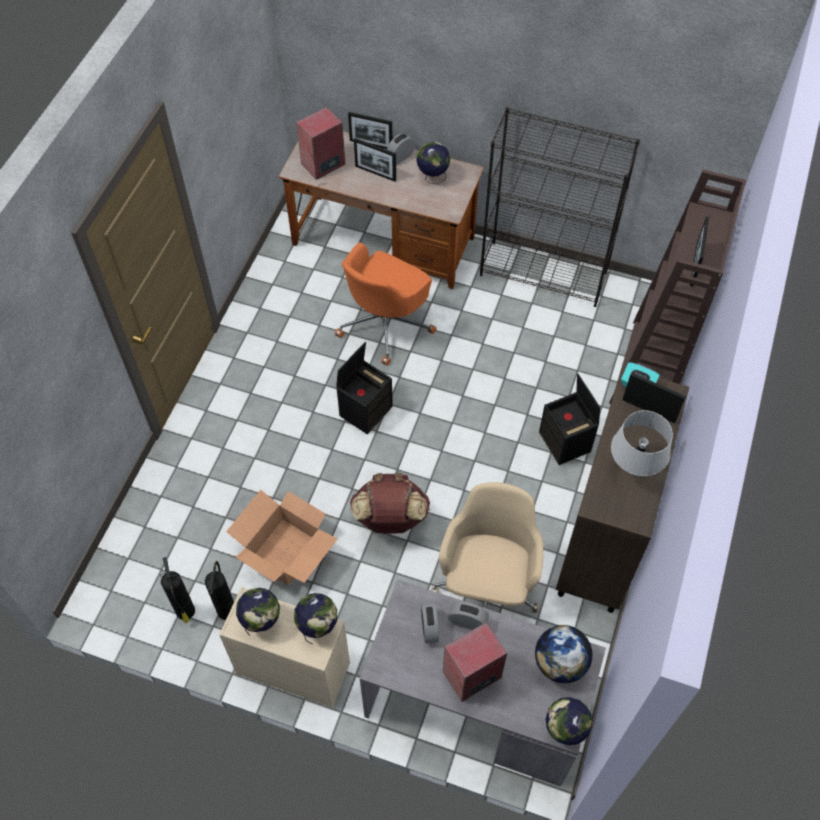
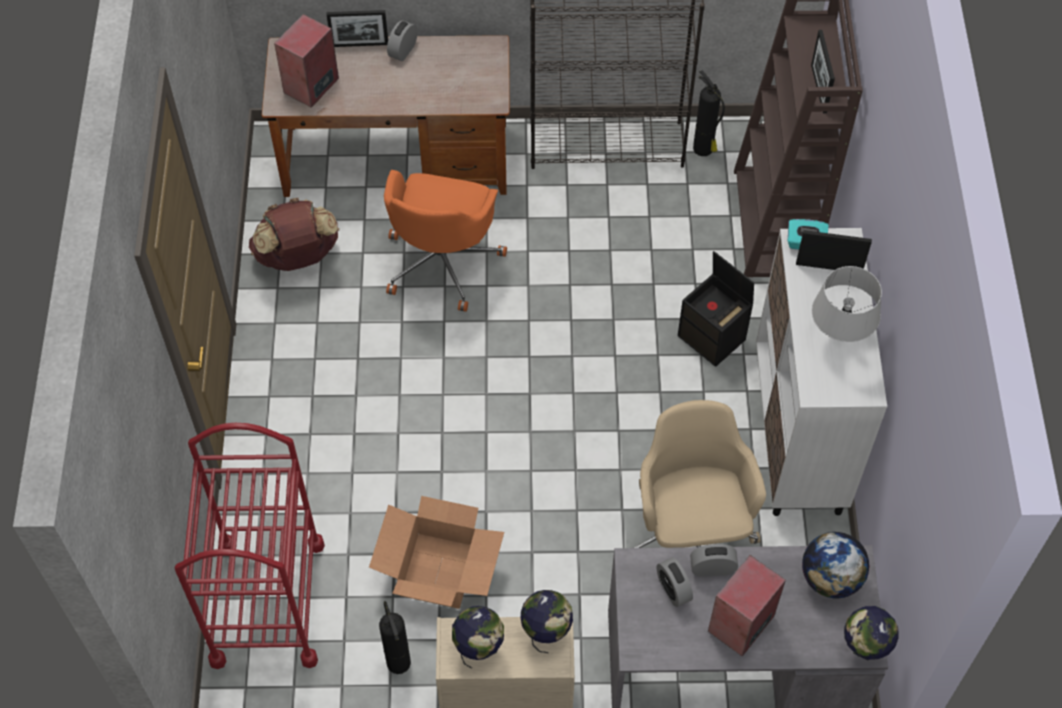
camera: 20 degrees left, 0 degrees up
fire extinguisher [160,557,195,623] -> fire extinguisher moved to [693,70,725,156]
black storage box [336,342,393,434] -> none
brown backpack [350,473,430,534] -> brown backpack moved to [249,198,339,271]
picture frame [354,138,396,182] -> none
globe [416,142,450,184] -> none
brown cabinet [556,368,689,613] -> white cabinet [756,228,887,516]
none -> red cart [175,423,325,669]

